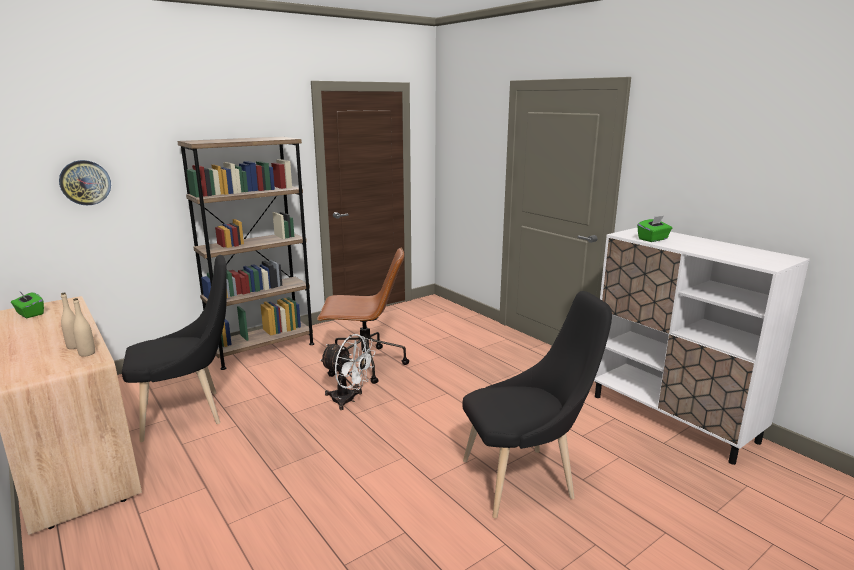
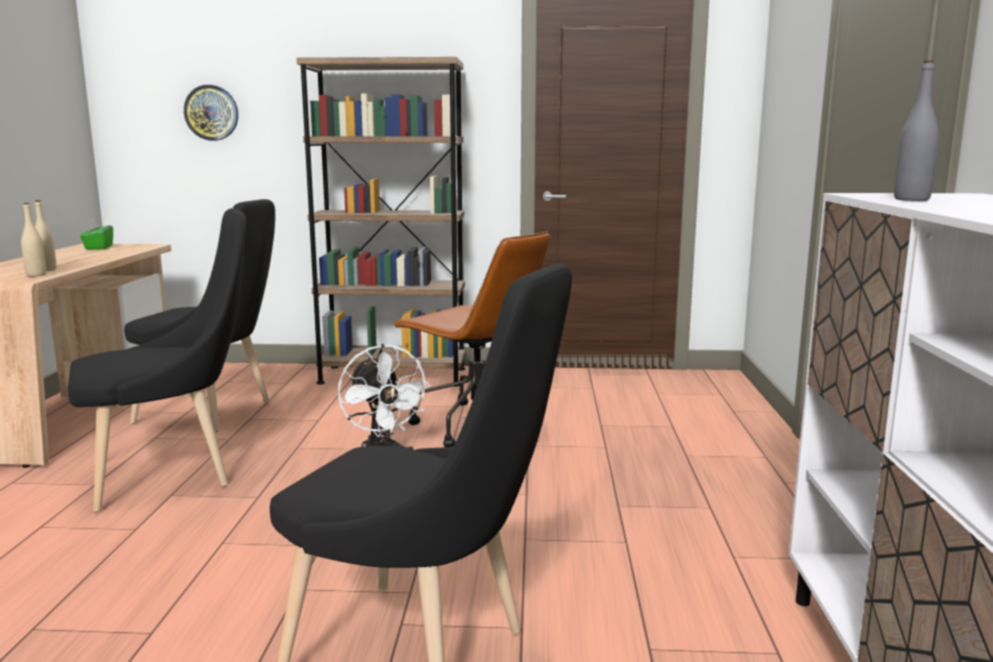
camera: 40 degrees right, 5 degrees down
green tissue box [637,216,672,242] -> grey bottle [894,60,939,201]
none -> black chair [68,208,246,512]

